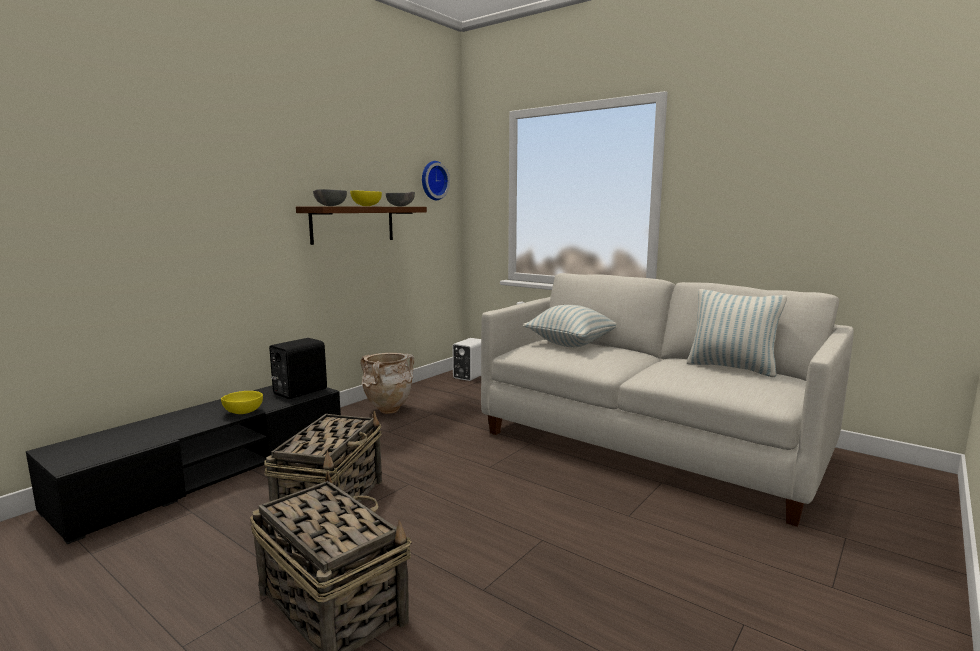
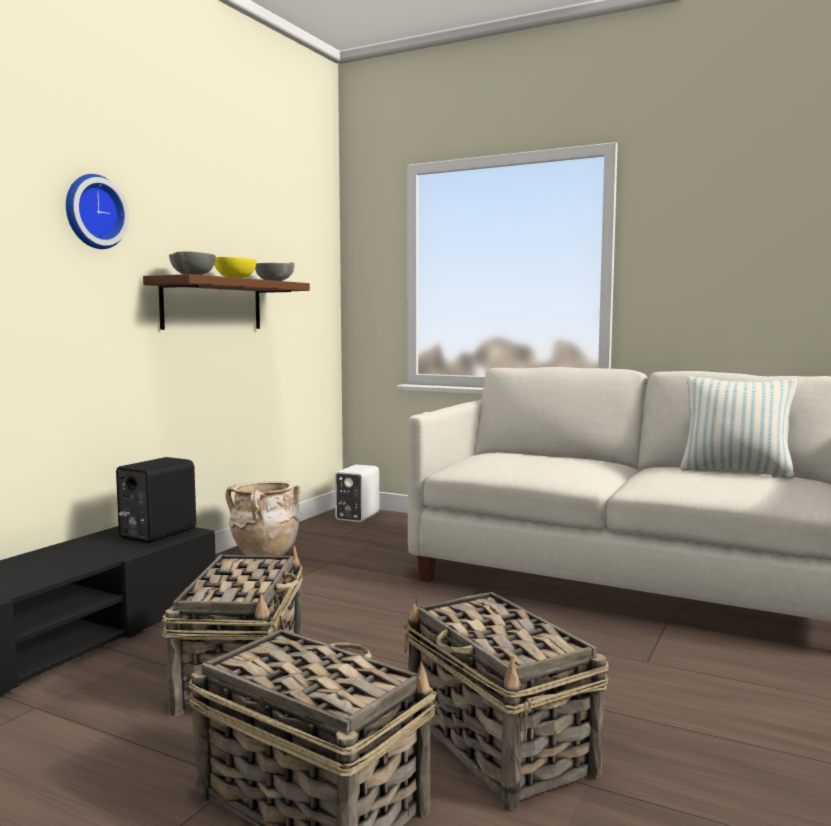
camera: 10 degrees left, 5 degrees down
yellow bowl [221,391,263,414] -> none
wall clock [422,161,450,200] -> wall clock moved to [66,174,129,249]
pillow [523,305,616,347] -> none
none -> basket [403,592,609,811]

